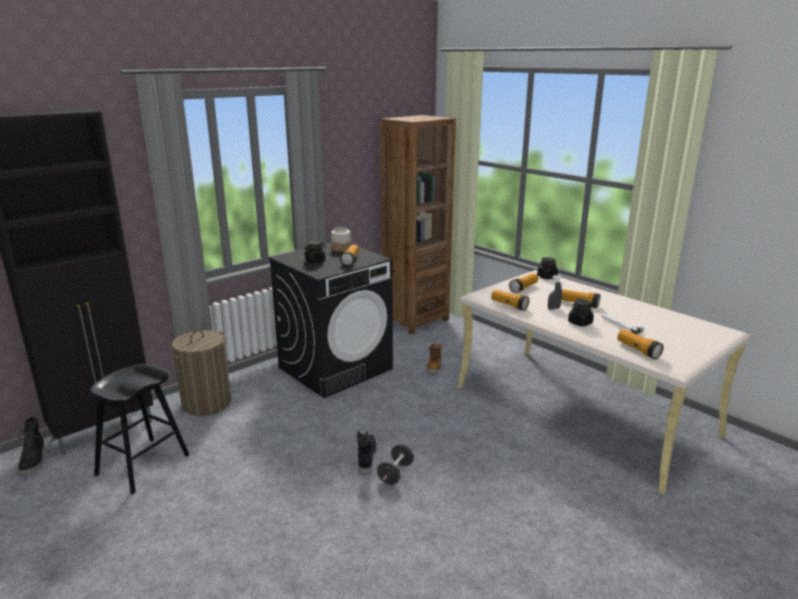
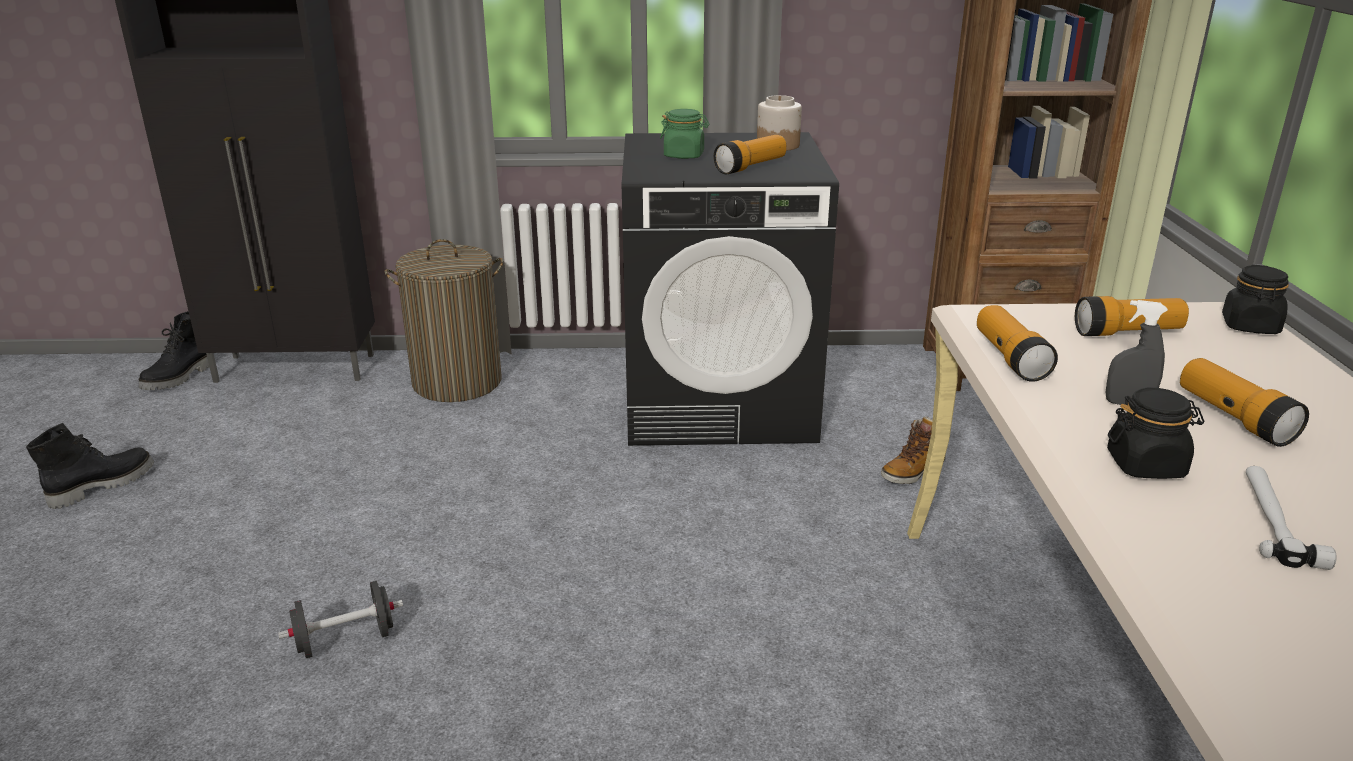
camera: 40 degrees right, 5 degrees up
black stool [90,364,189,494] -> none
black jar [304,241,326,264] -> green jar [660,109,709,159]
black boot [356,431,376,476] -> black boot moved to [26,423,154,509]
black dumbbell [377,444,414,485] -> black dumbbell moved to [278,581,403,658]
flashlight [617,329,664,359] -> none

